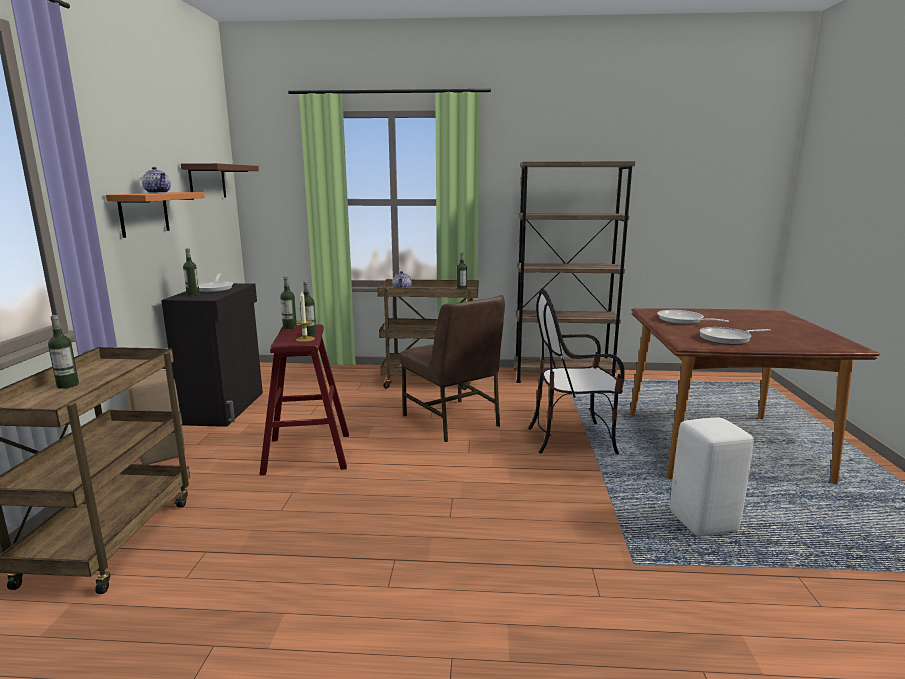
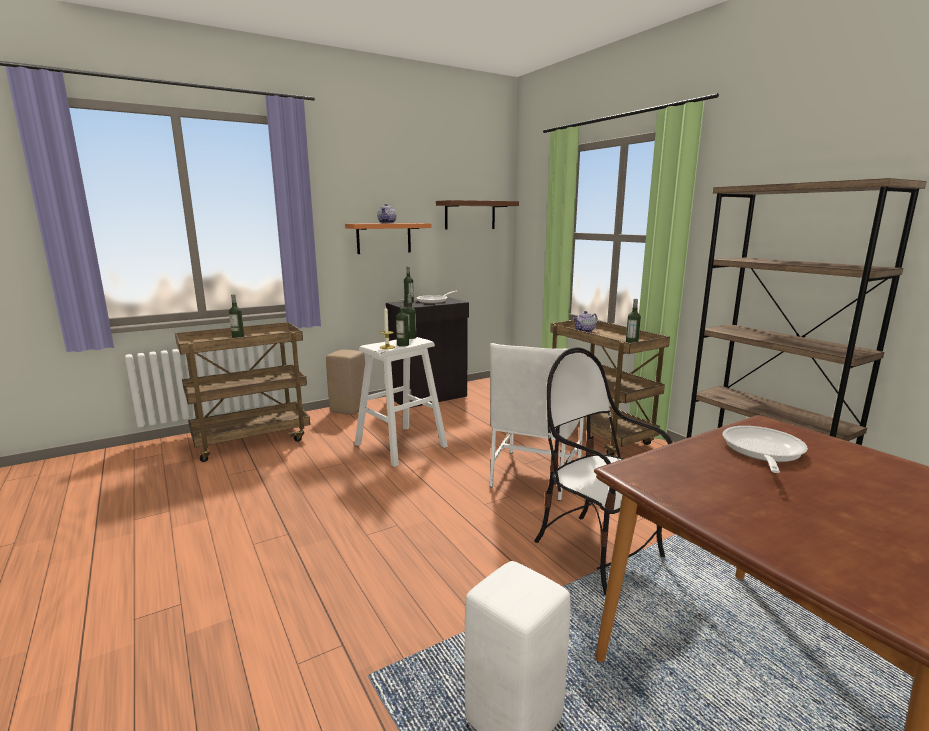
camera: 55 degrees right, 0 degrees up
red stool [259,325,349,475] -> white stool [355,337,448,467]
brown chair [400,295,505,442] -> white chair [489,343,584,501]
frying pan [699,327,771,345] -> none

